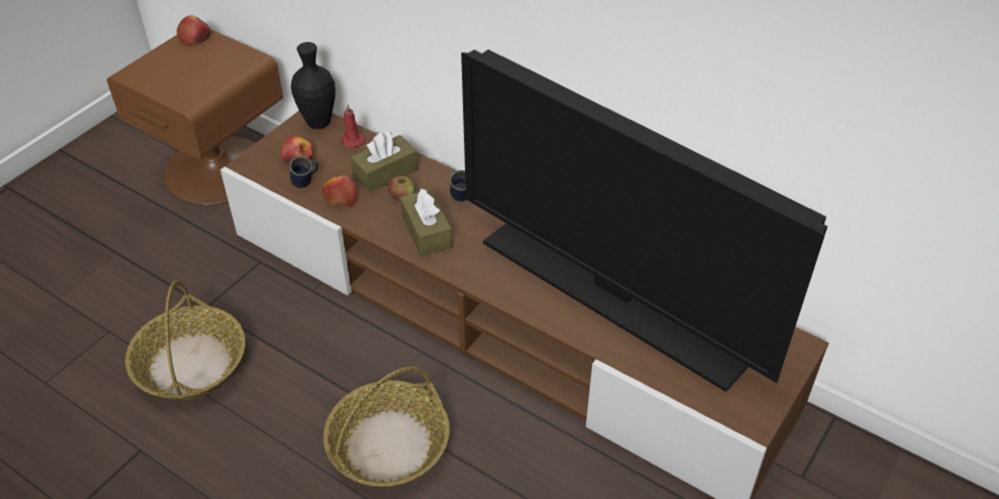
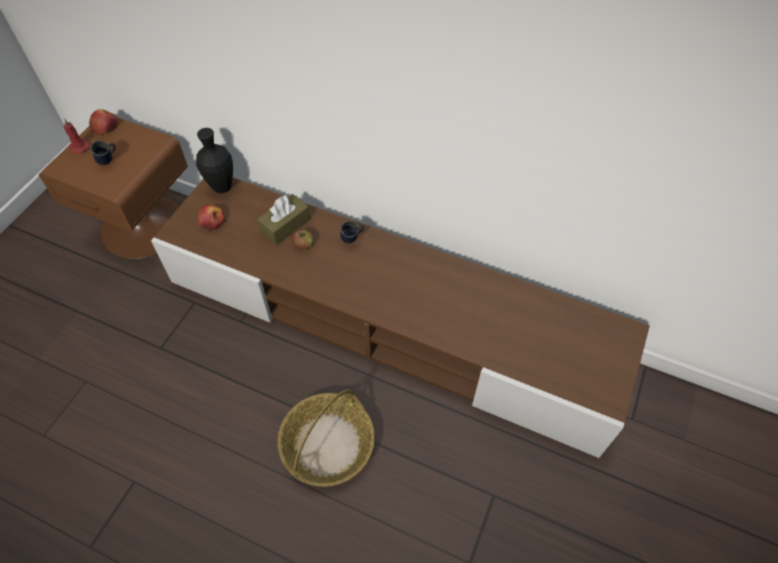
camera: 10 degrees left, 10 degrees up
basket [125,280,245,400] -> none
blue mug [290,156,319,188] -> blue mug moved to [90,140,115,165]
apple [322,175,358,207] -> none
red candle [340,104,365,148] -> red candle moved to [64,119,90,154]
brown tissue box [400,188,452,256] -> none
television [461,49,828,392] -> none

